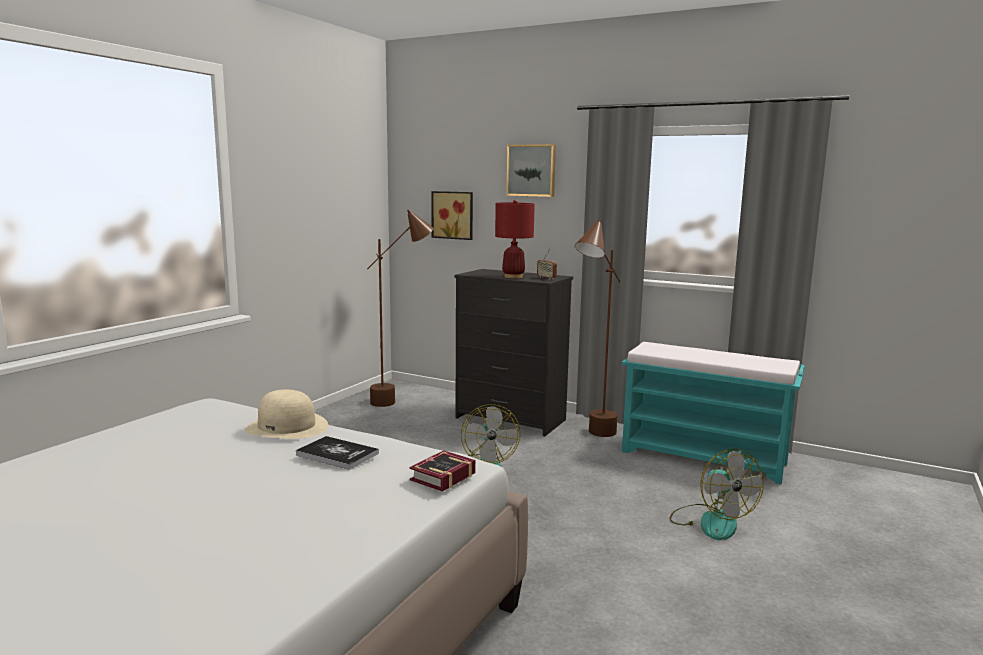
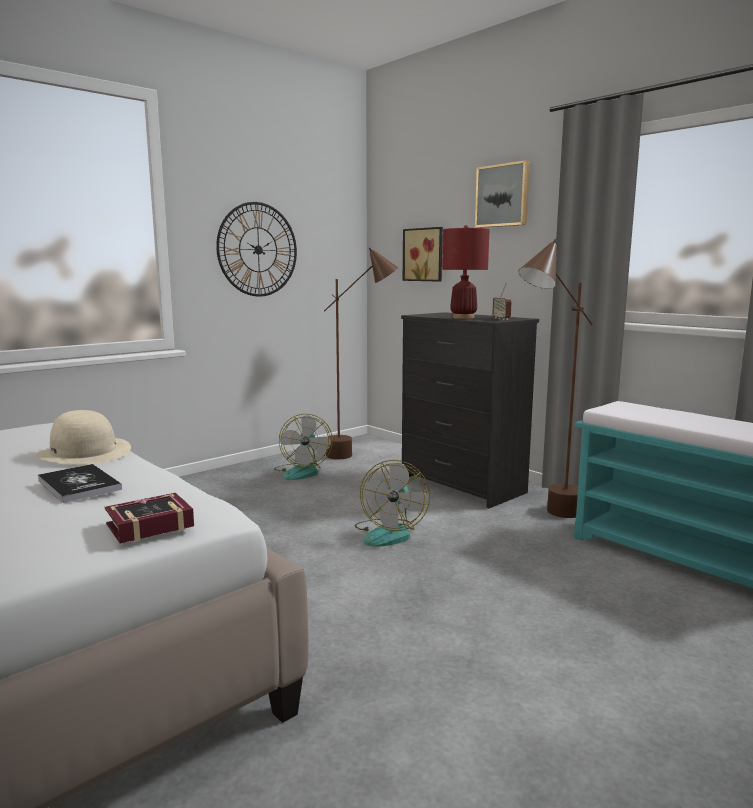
camera: 20 degrees right, 0 degrees up
fan [669,449,764,540] -> fan moved to [274,414,333,480]
none -> wall clock [216,202,297,297]

